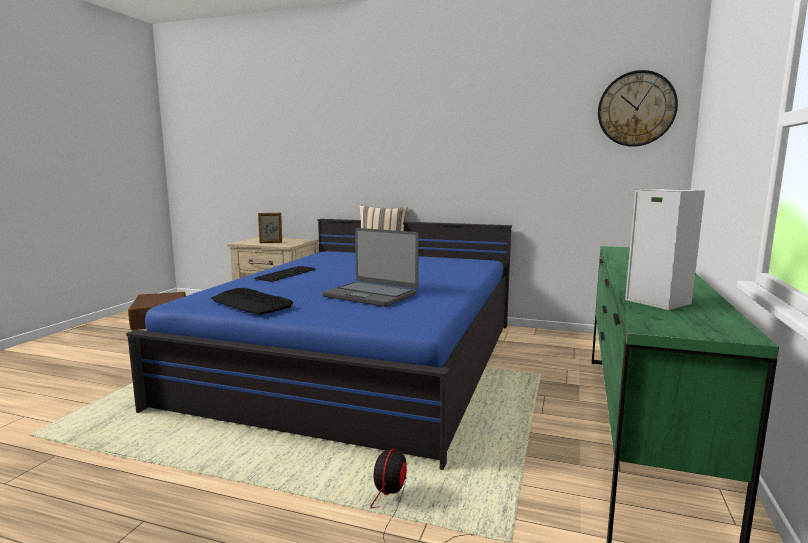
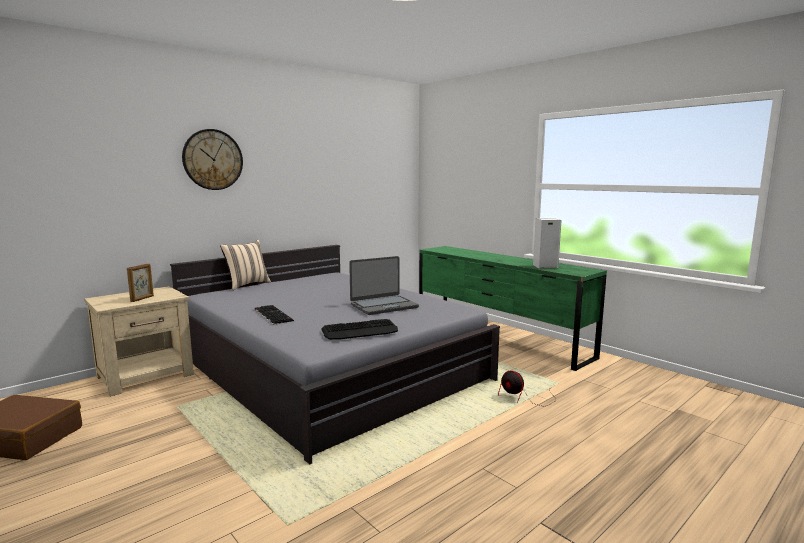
camera: 60 degrees left, 0 degrees up
blue bed [126,219,512,470] -> grey bed [170,245,500,465]
wall clock [598,70,678,147] -> wall clock moved to [182,129,243,190]

